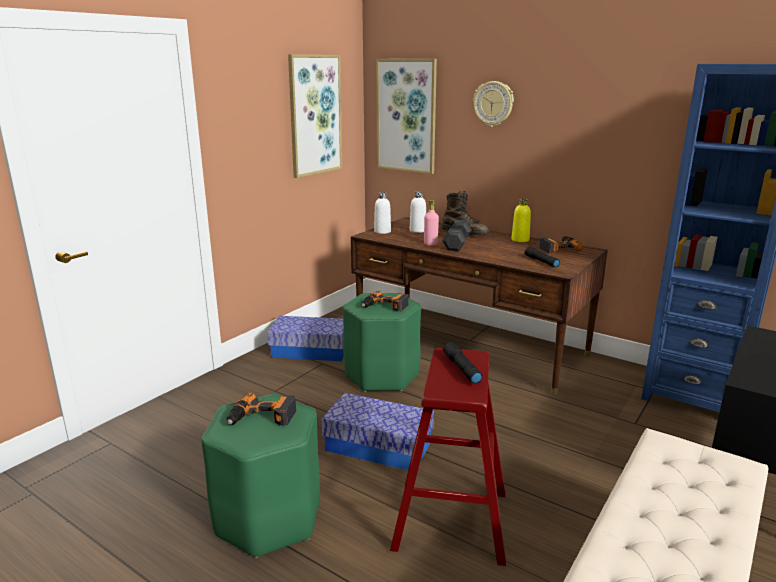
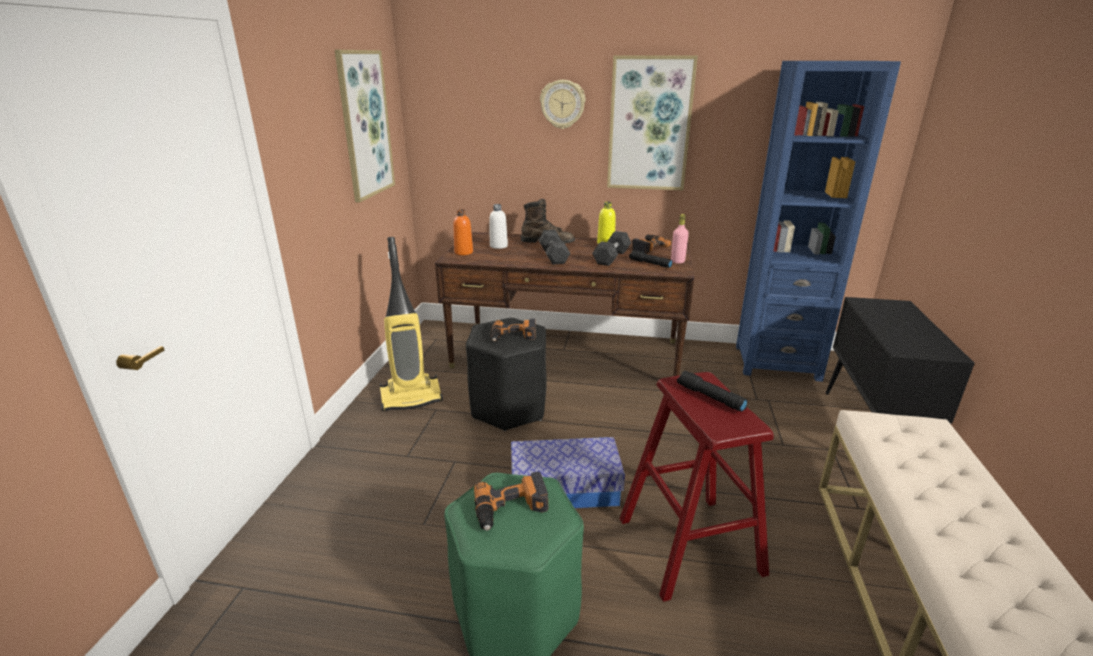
camera: 25 degrees left, 5 degrees up
storage box [267,316,344,361] -> vacuum cleaner [380,237,443,411]
green stool [343,293,421,392] -> black stool [466,318,547,431]
white bottle [374,192,391,234] -> orange bottle [453,209,473,255]
picture [376,59,437,174] -> picture moved to [607,56,698,190]
pink bottle [424,200,439,246] -> pink bottle moved to [671,214,689,264]
none -> grey dumbbell [592,231,631,266]

